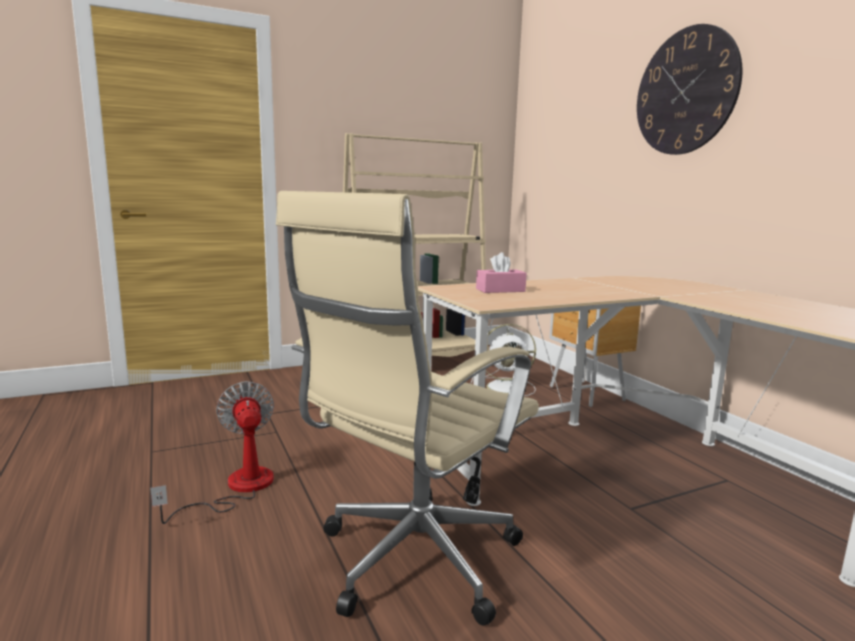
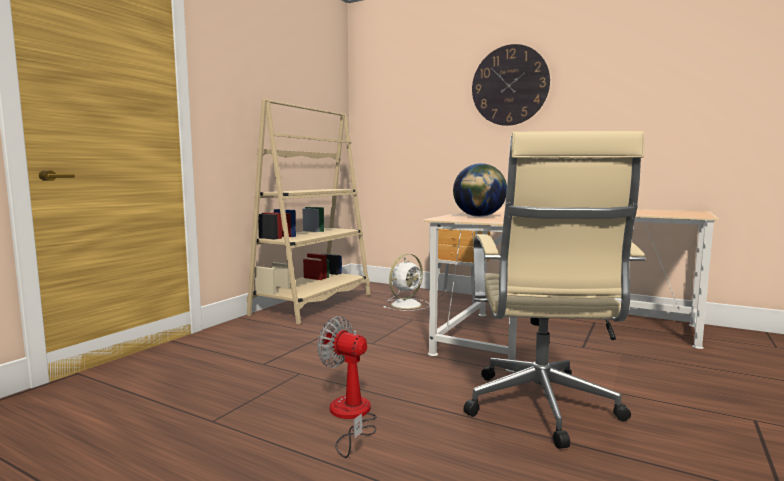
camera: 35 degrees left, 5 degrees down
pink tissue box [476,252,527,293] -> globe [453,163,507,217]

